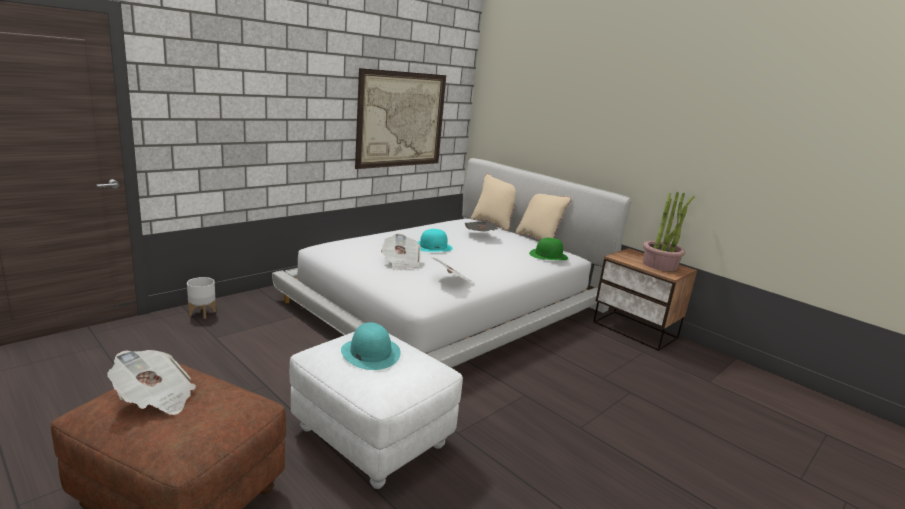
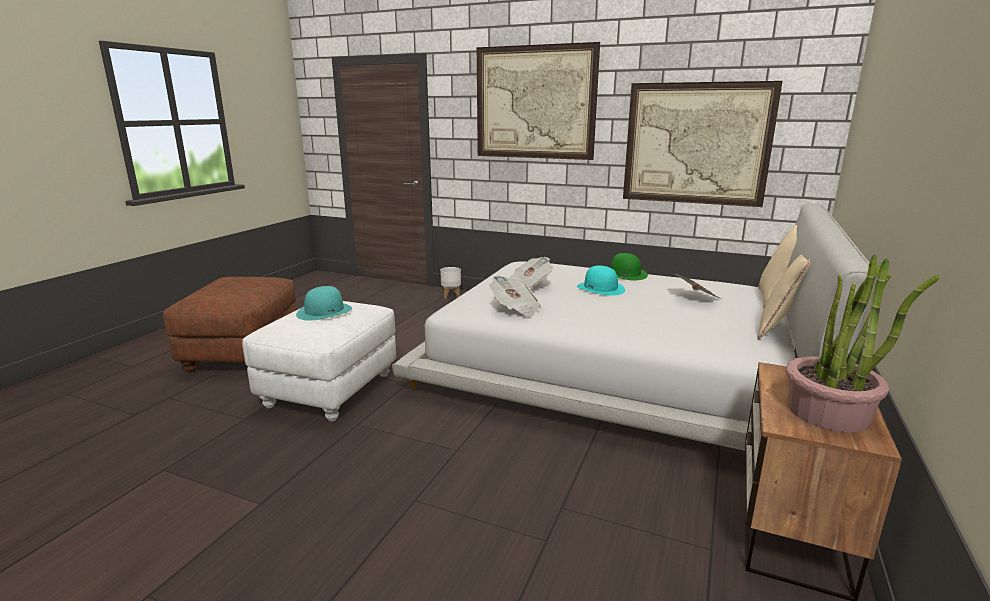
camera: 70 degrees right, 0 degrees up
newspaper [107,350,196,415] -> none
green hat [529,238,568,260] -> green hat moved to [611,253,648,280]
none -> picture [477,42,600,160]

